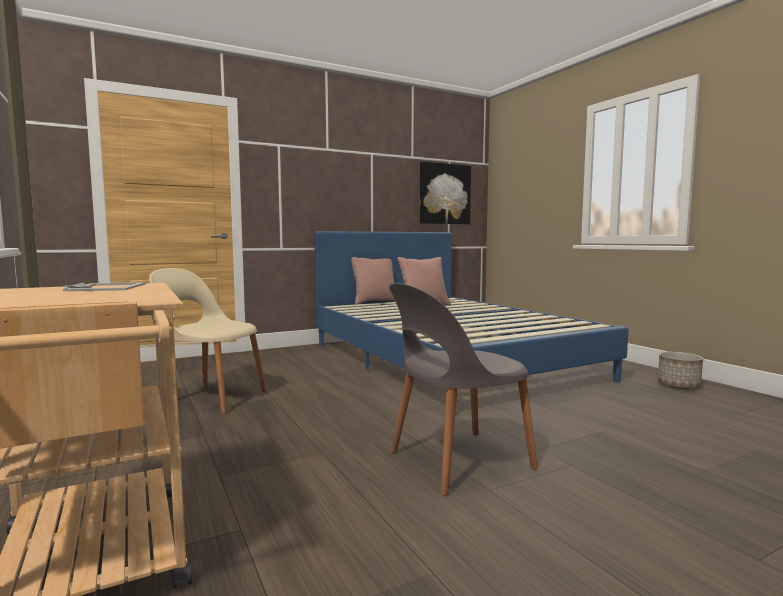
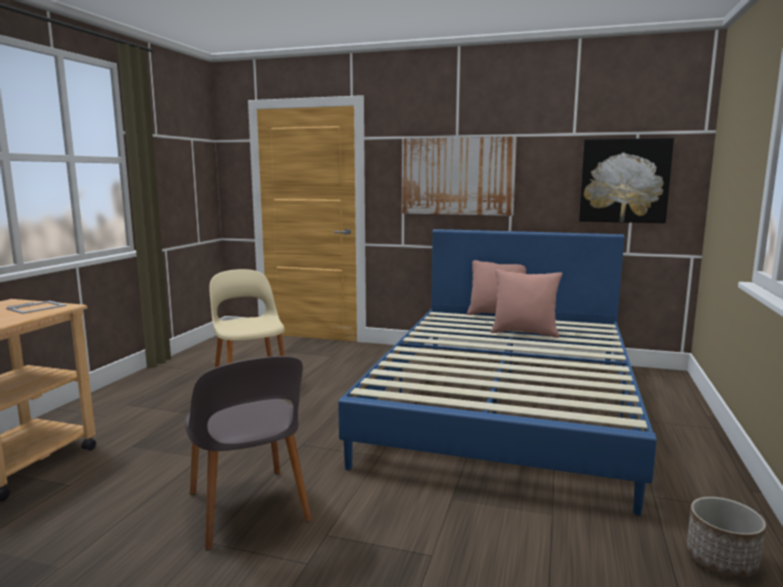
camera: 45 degrees right, 5 degrees up
grey chair [389,283,538,496] -> grey chair turned 135 degrees counterclockwise [185,356,312,550]
none -> picture [402,136,517,216]

